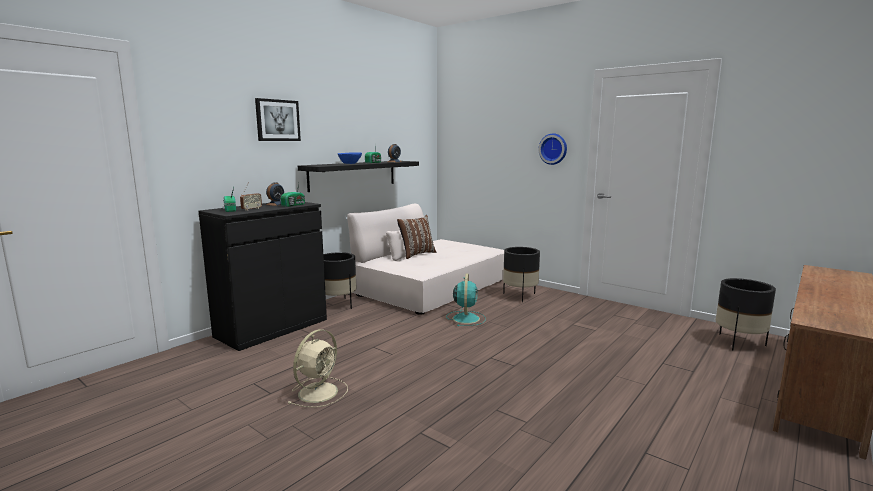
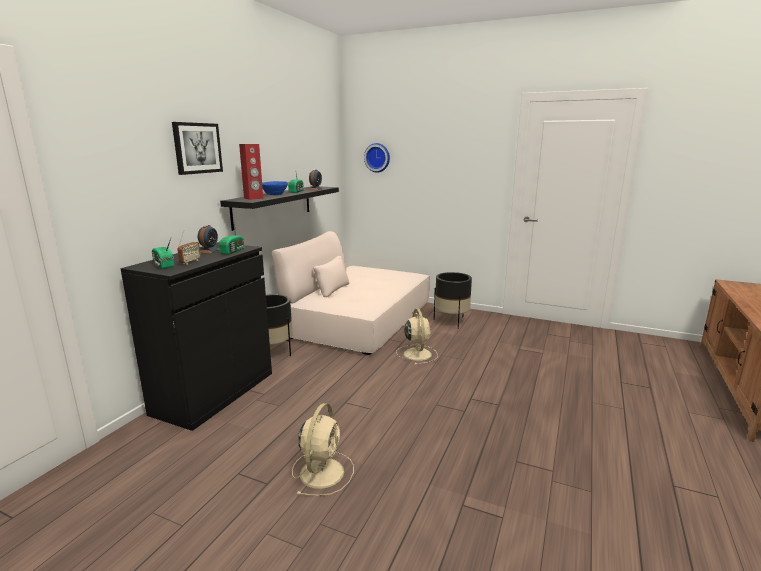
camera: 15 degrees left, 5 degrees up
brown pillow [397,215,436,259] -> none
turquoise fan [446,273,486,326] -> beige fan [396,309,438,365]
wall clock [539,133,567,165] -> wall clock moved to [364,143,390,173]
black planter [716,278,776,351] -> none
none -> red speaker [239,144,263,200]

